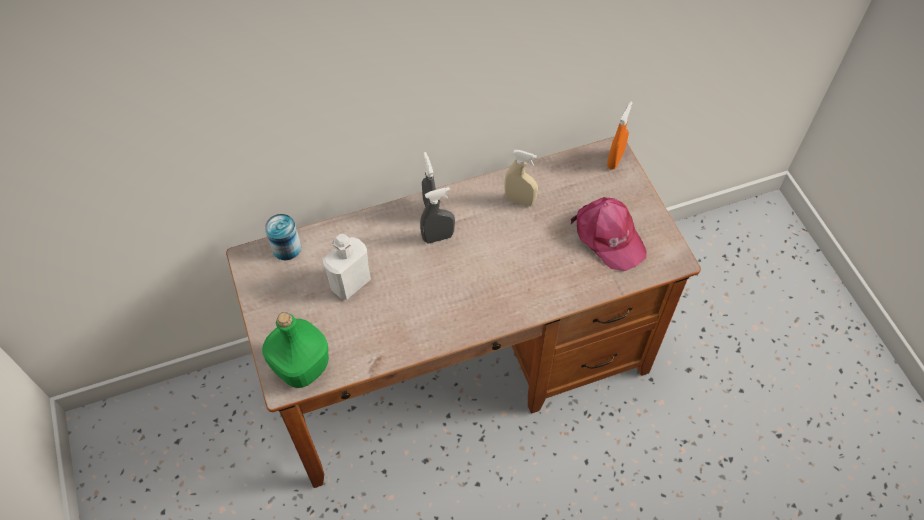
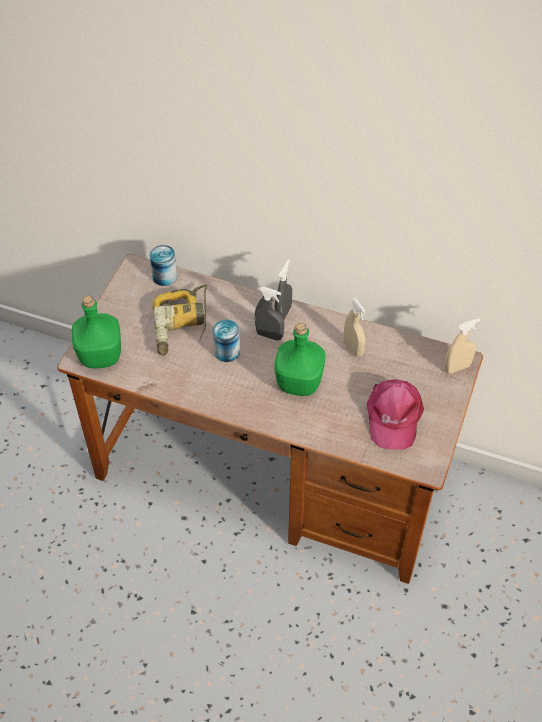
camera: 40 degrees right, 5 degrees down
white bottle [323,234,371,300] -> power drill [153,285,207,356]
orange spray bottle [607,102,633,170] -> beige spray bottle [444,318,480,374]
none -> can [212,320,240,362]
none -> green bottle [274,323,325,396]

